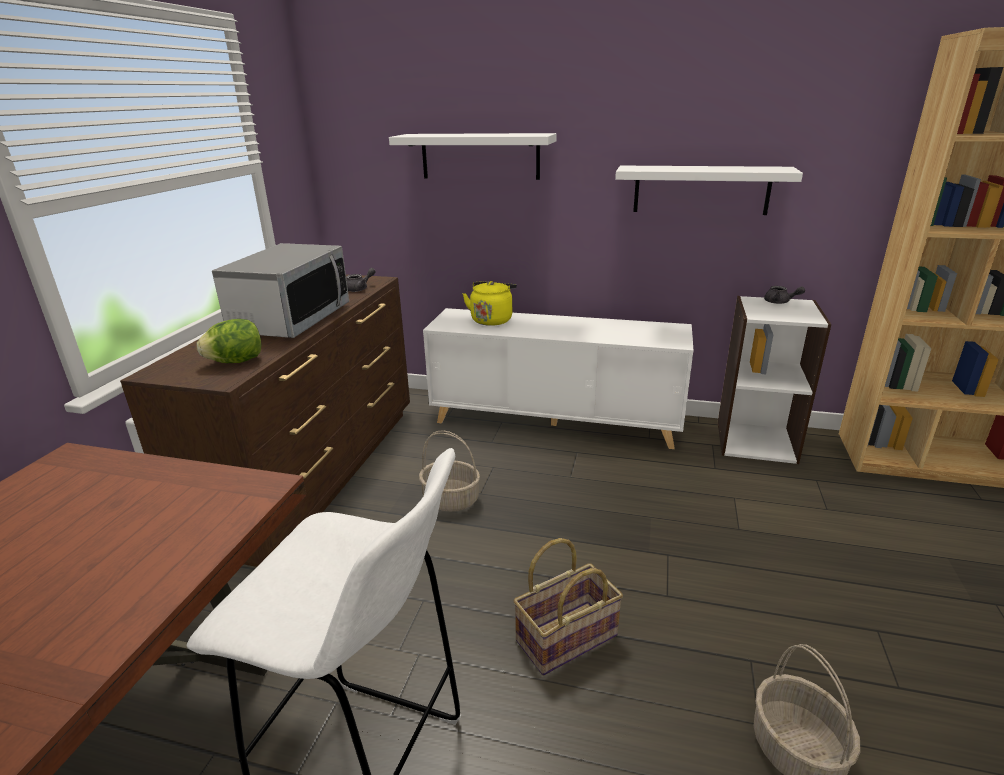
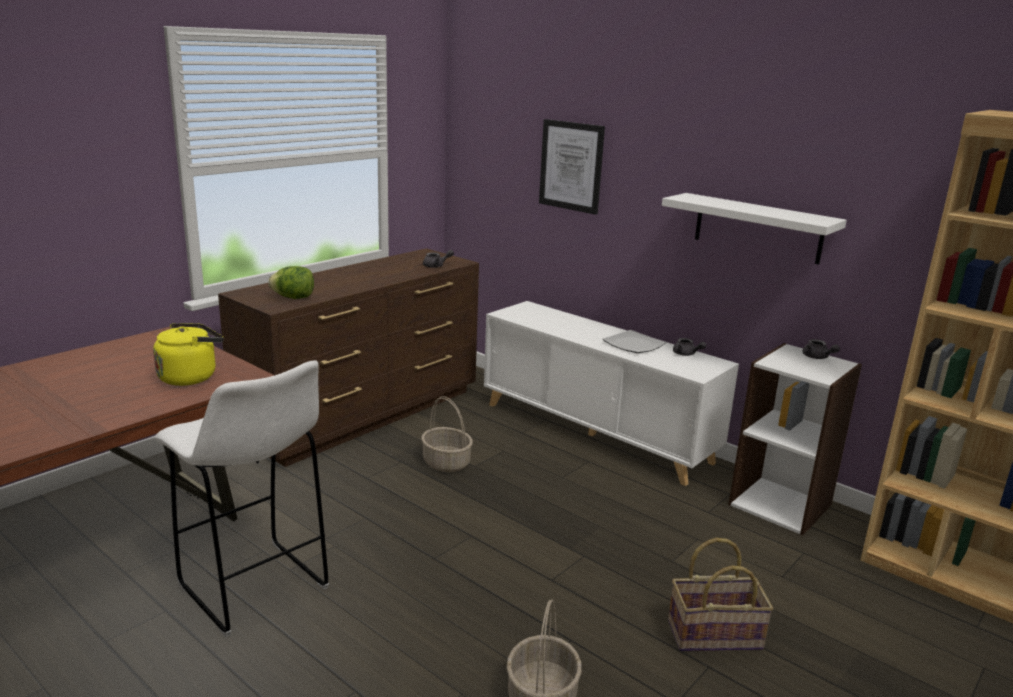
camera: 25 degrees right, 5 degrees down
microwave [212,243,349,338] -> none
white shelf [389,133,557,180] -> picture [539,119,605,215]
yellow kettle [463,281,517,326] -> yellow kettle moved to [153,323,224,386]
basket [514,538,623,676] -> basket moved to [668,538,773,651]
none -> plate [602,330,666,353]
none -> grey teapot [673,338,706,356]

